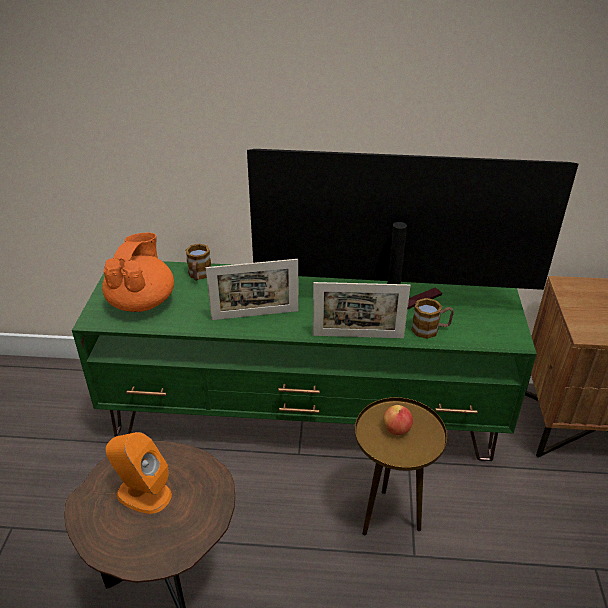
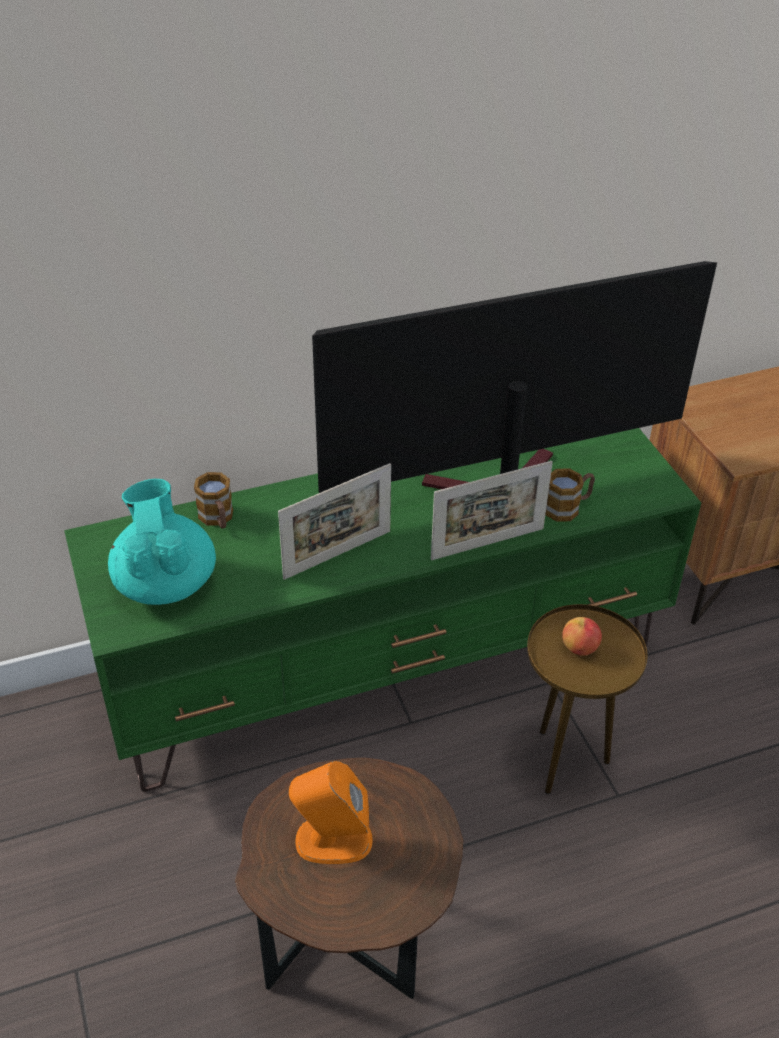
camera: 25 degrees left, 5 degrees up
orange teapot [102,233,174,312] -> turquoise teapot [108,479,216,605]

